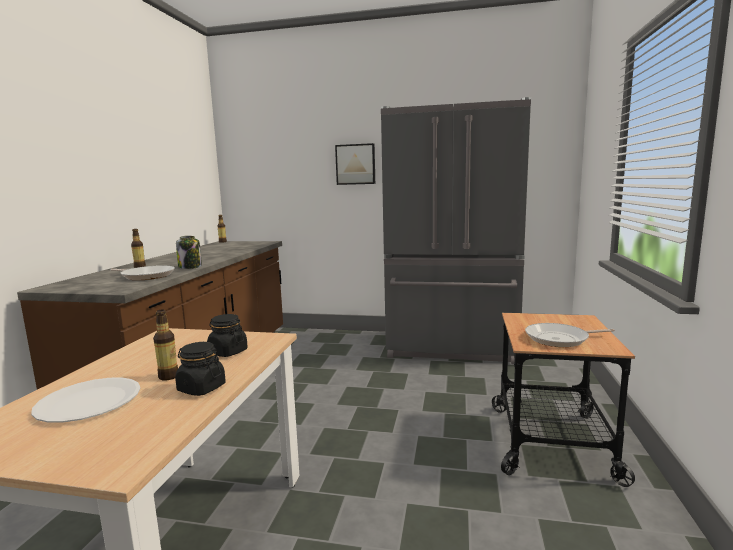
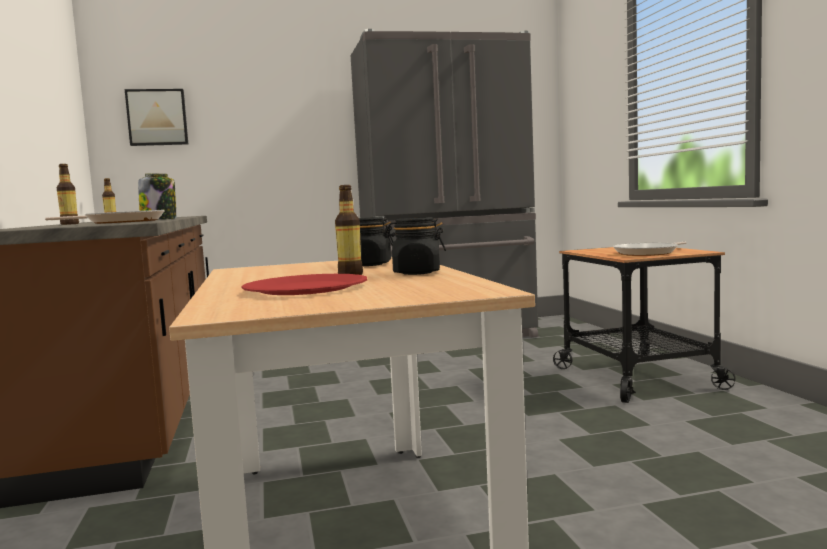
camera: 25 degrees left, 5 degrees down
white plate [31,378,140,423] -> red plate [241,274,367,295]
picture [335,143,375,185] -> picture moved to [125,89,188,146]

